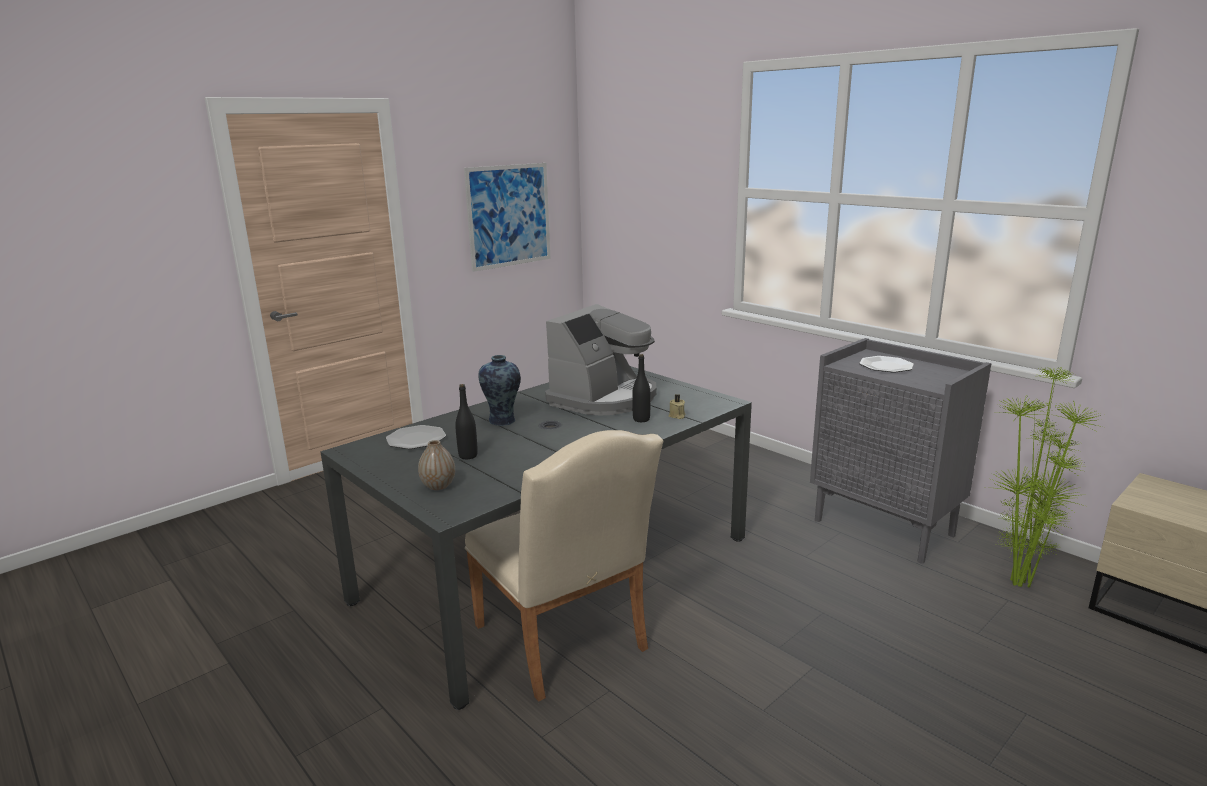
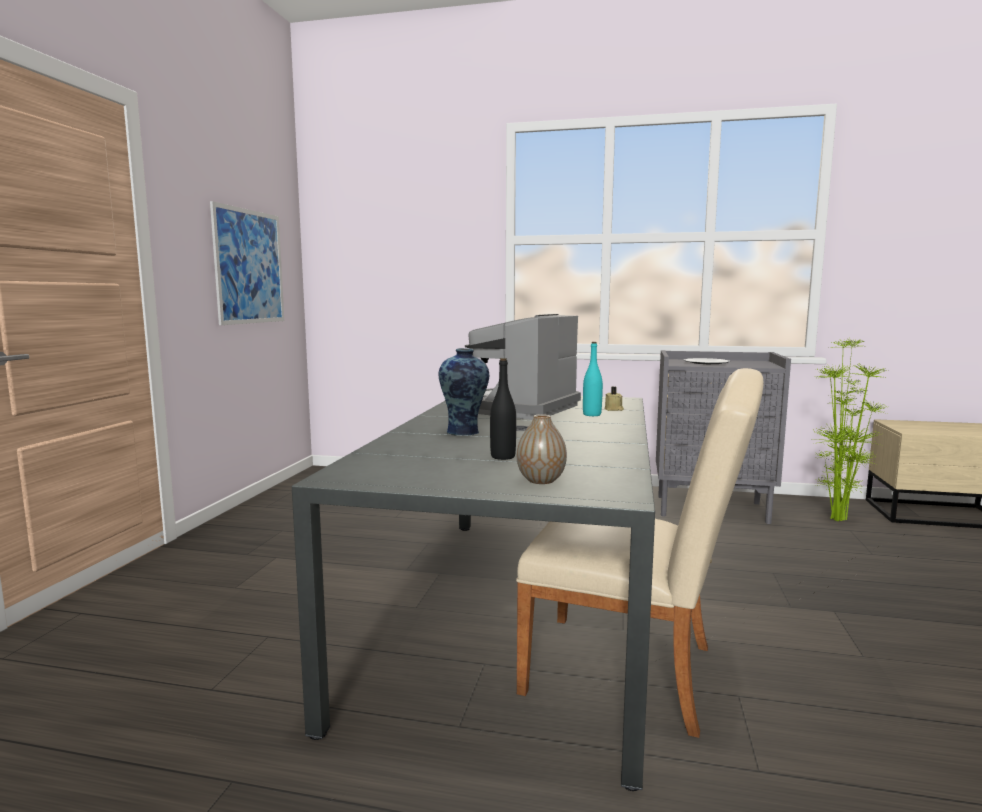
camera: 35 degrees left, 10 degrees down
plate [386,425,446,449] -> none
coffee machine [545,304,657,415] -> coffee machine turned 150 degrees counterclockwise [465,314,581,420]
black bottle [632,354,651,422] -> turquoise bottle [583,342,603,416]

